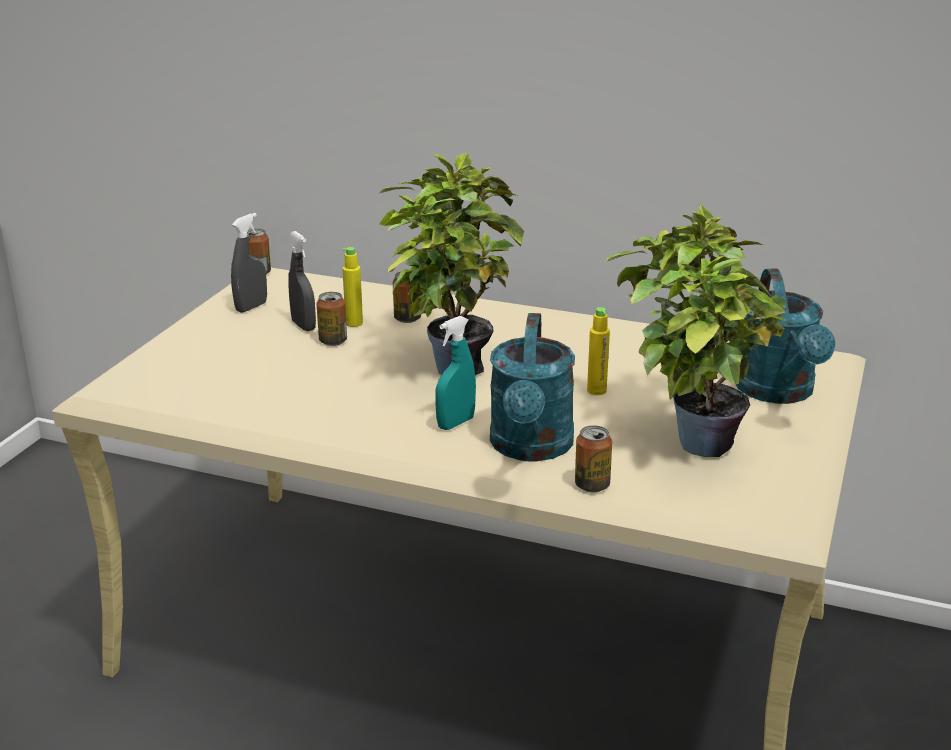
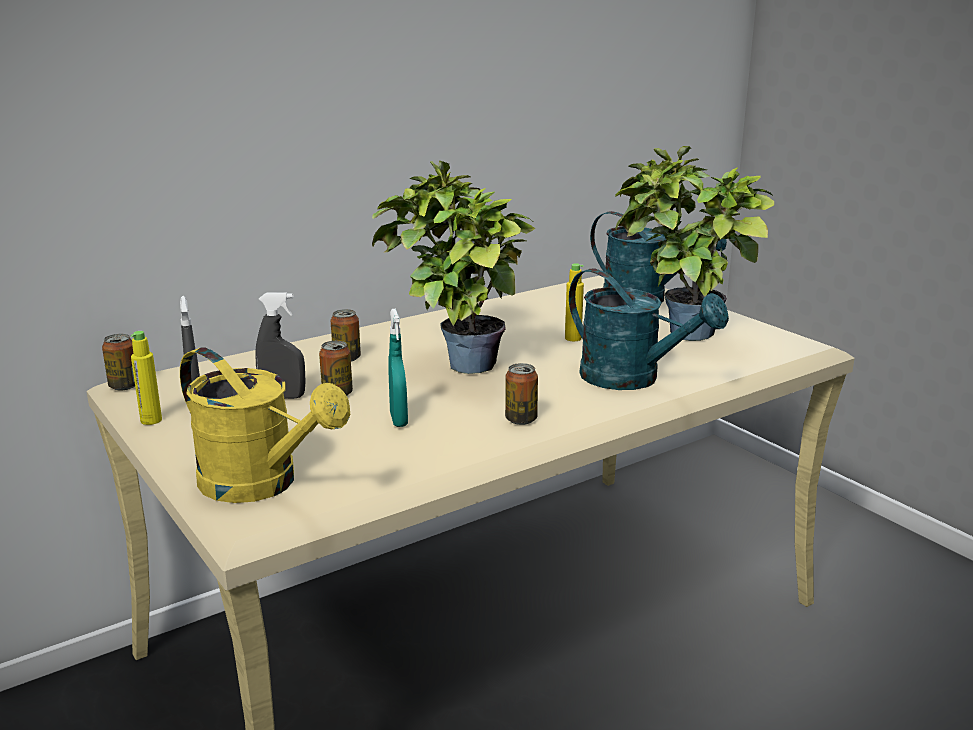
camera: 55 degrees left, 5 degrees down
yellow bottle [342,247,363,327] -> yellow bottle moved to [130,331,162,425]
turquoise spray bottle [435,316,476,430] -> turquoise spray bottle moved to [388,309,408,427]
can [575,425,612,493] -> can moved to [505,363,538,425]
none -> yellow watering can [180,347,350,503]

